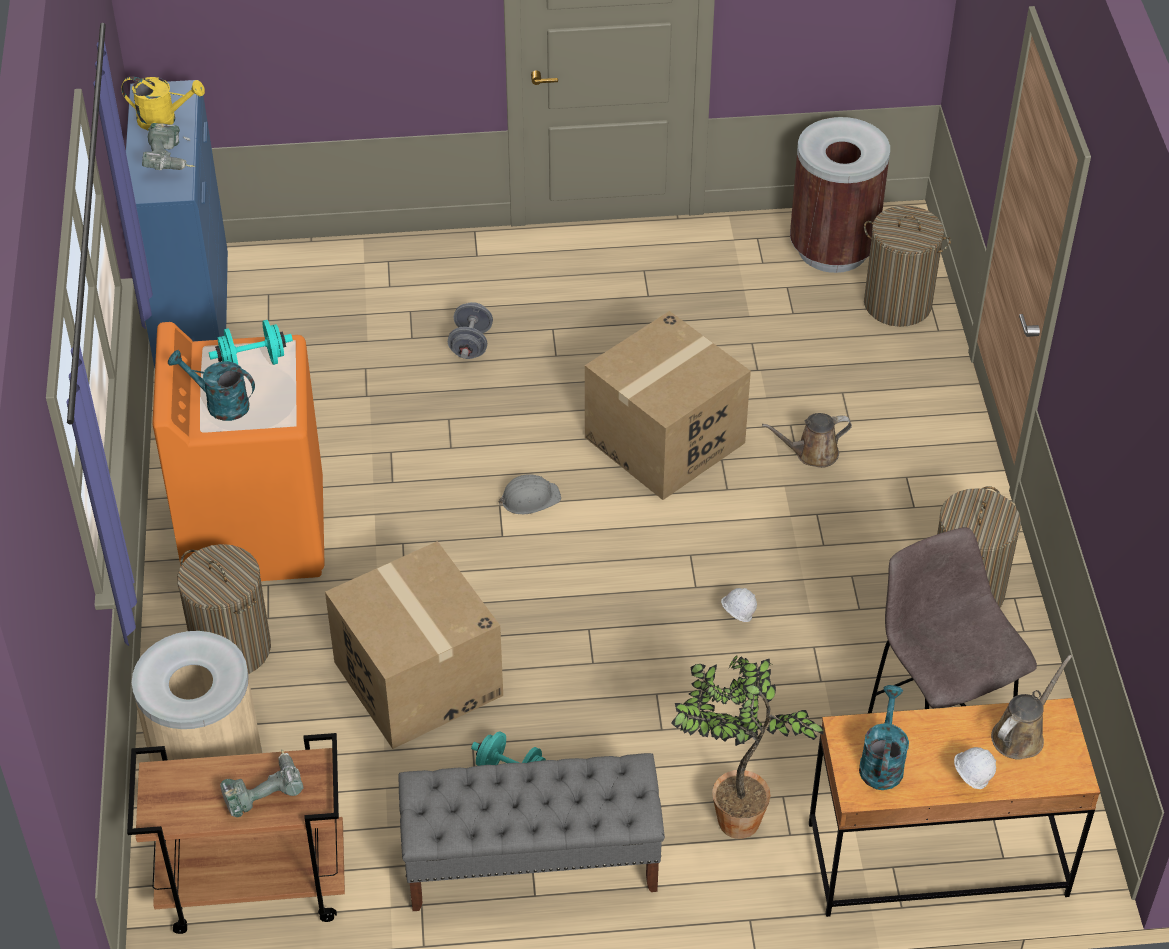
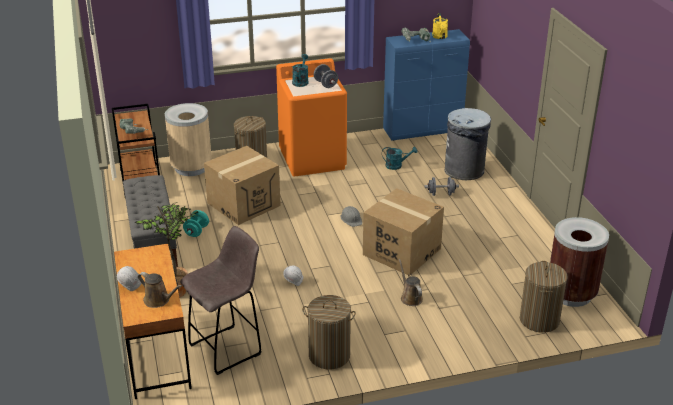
camera: 80 degrees right, 15 degrees down
turquoise dumbbell [209,320,293,365] -> grey dumbbell [314,64,338,88]
turquoise watering can [859,685,909,790] -> turquoise watering can moved to [382,147,417,170]
none -> grey trash can [445,108,491,180]

